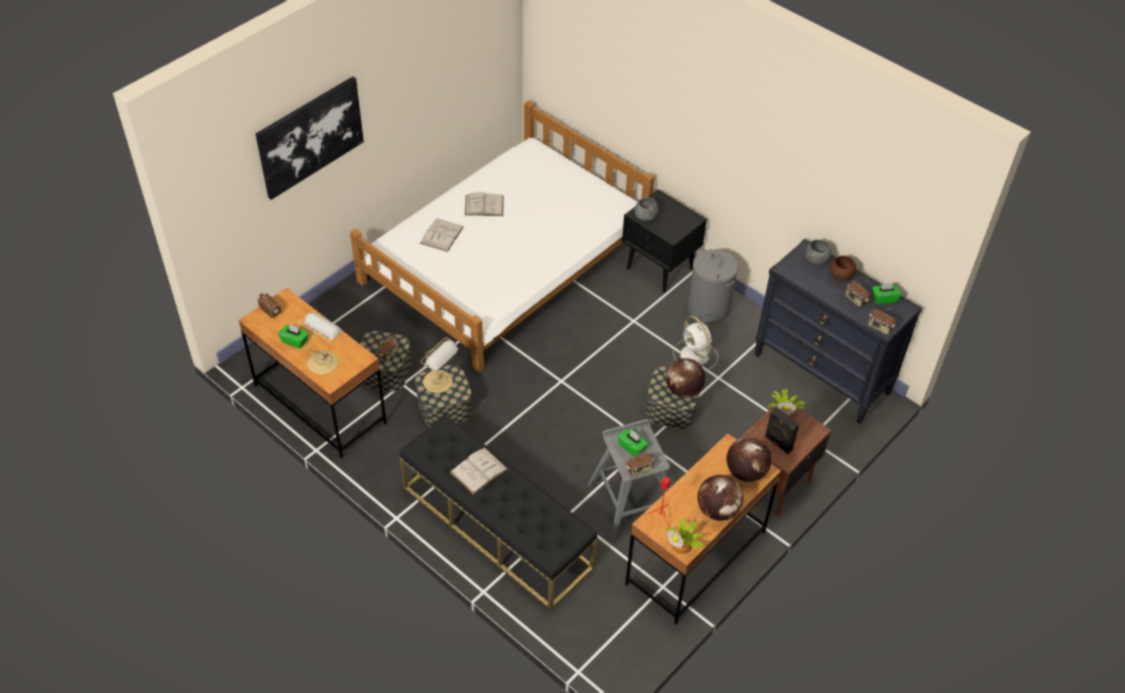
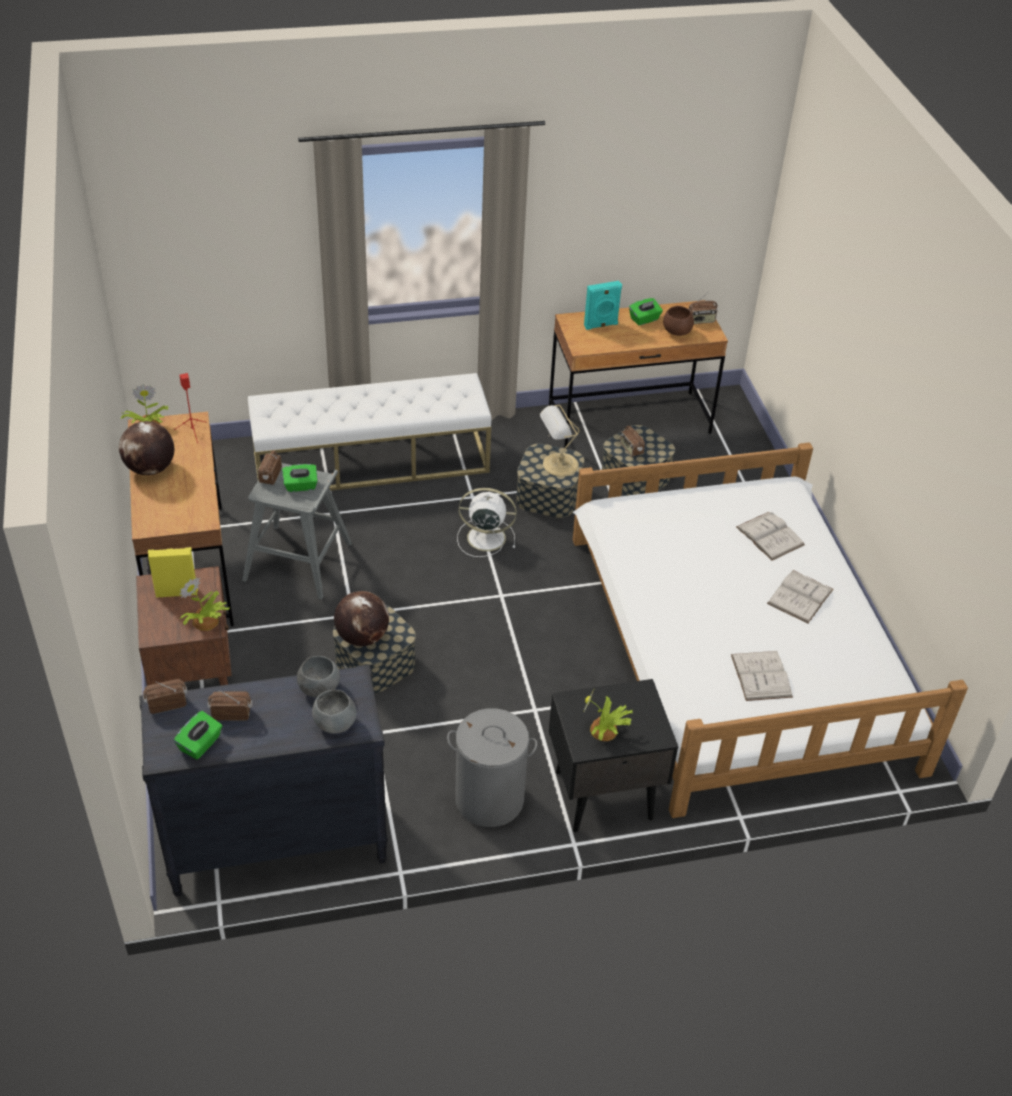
camera: 125 degrees right, 5 degrees down
picture [256,77,364,200] -> none
table lamp [298,313,342,374] -> turquoise speaker [584,281,622,330]
black bench [400,415,597,610] -> white bench [248,373,492,491]
white book [450,448,508,494] -> white book moved to [731,651,793,701]
grey bowl [635,197,659,221] -> grey bowl moved to [297,656,340,698]
white fan [673,316,718,371] -> white fan moved to [457,488,517,557]
globe [726,437,771,482] -> none
black speaker [765,406,799,454] -> yellow speaker [148,547,198,598]
brown bowl [829,256,856,281] -> brown bowl moved to [663,306,694,336]
none -> potted plant [584,691,633,741]

